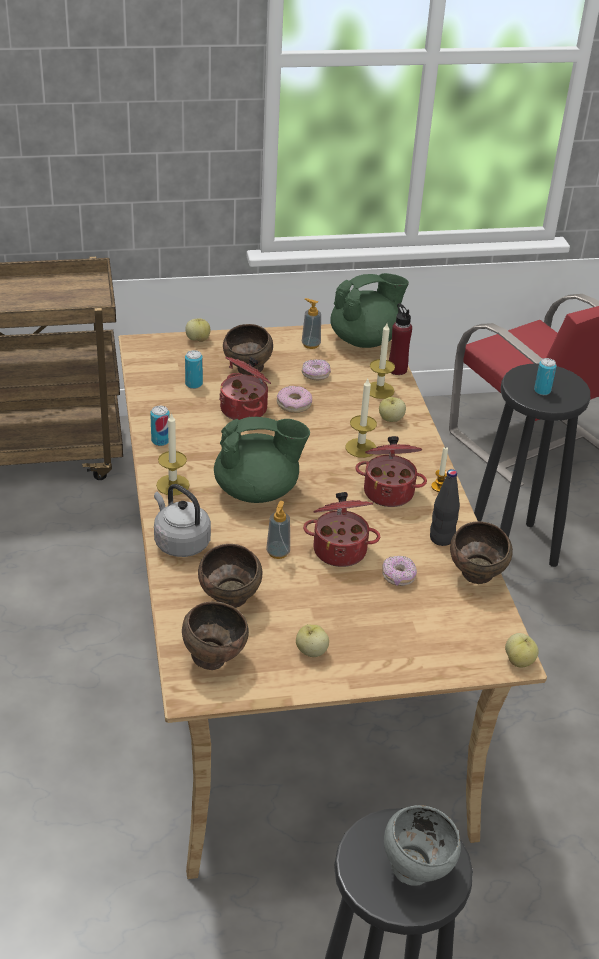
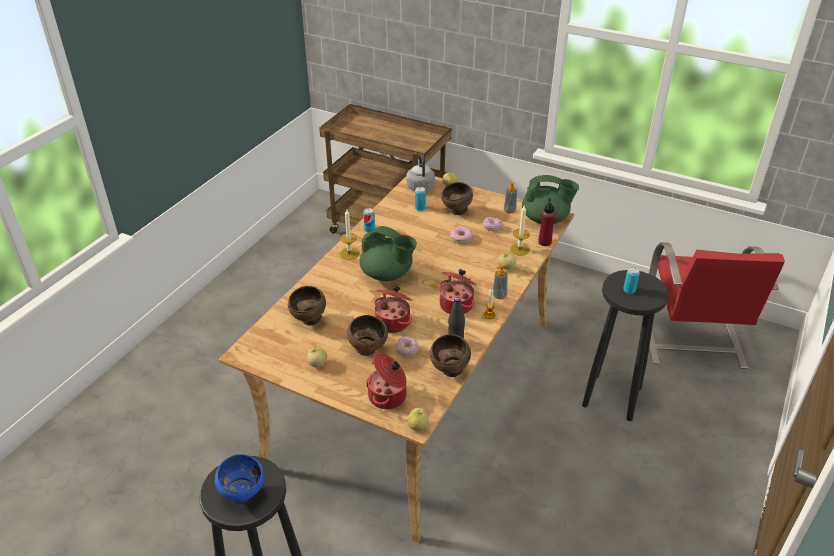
camera: 40 degrees right, 0 degrees up
grey kettle [154,484,211,557] -> grey kettle moved to [407,154,435,191]
brown bowl [182,602,249,670] -> brown bowl moved to [347,315,388,356]
cooking pot [219,357,271,420] -> cooking pot moved to [366,353,406,409]
soap dispenser [266,501,290,559] -> soap dispenser moved to [493,263,508,299]
candle [346,379,377,458] -> none
grey bowl [384,805,461,886] -> blue bowl [215,454,265,503]

